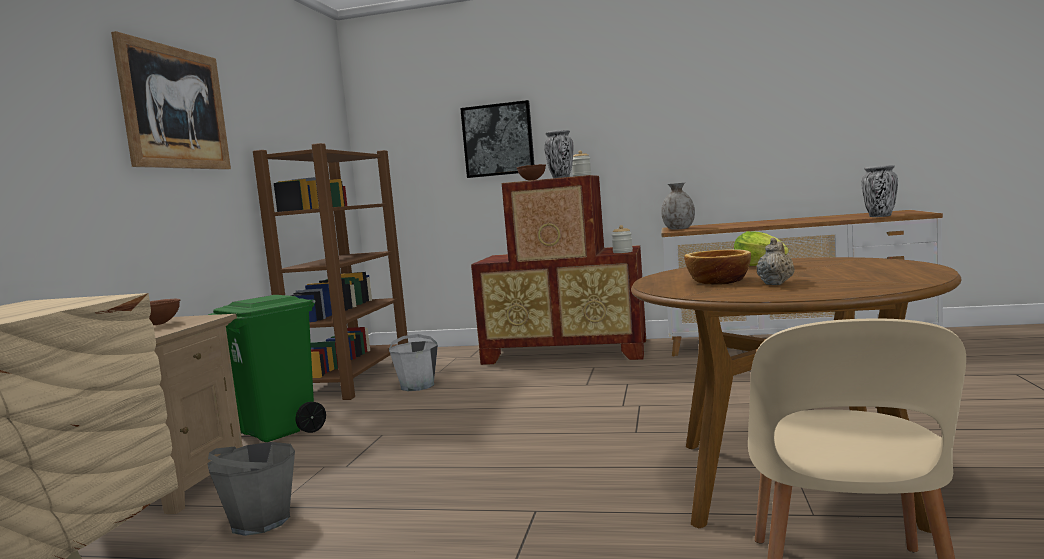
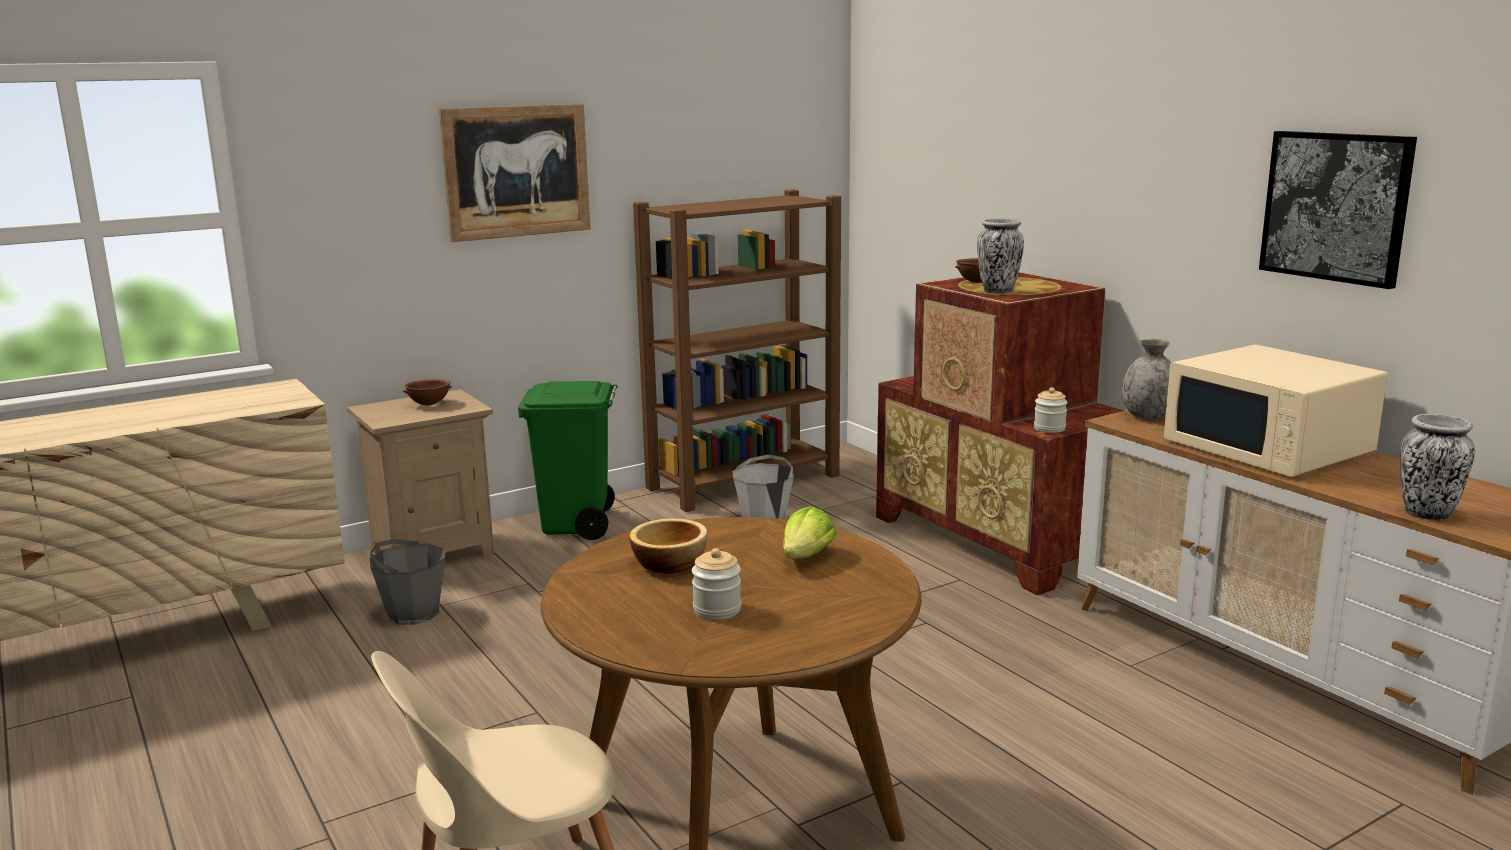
camera: 45 degrees right, 10 degrees up
picture [460,100,534,178] -> picture moved to [1259,131,1417,289]
jar [572,151,591,177] -> jar moved to [692,548,741,620]
beige teapot [756,238,795,285] -> none
none -> beige microwave [1164,344,1388,477]

